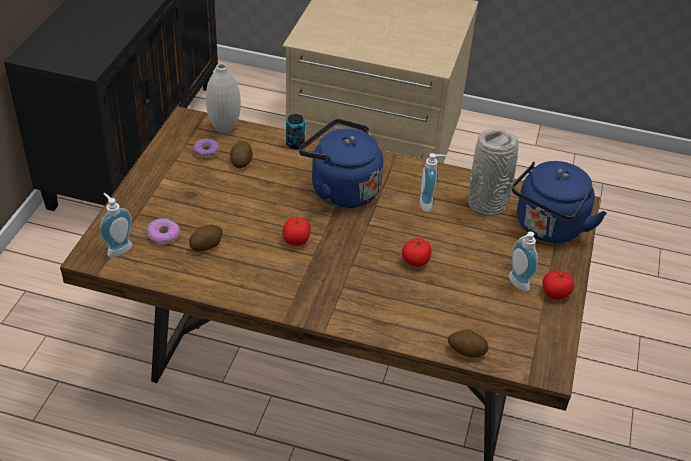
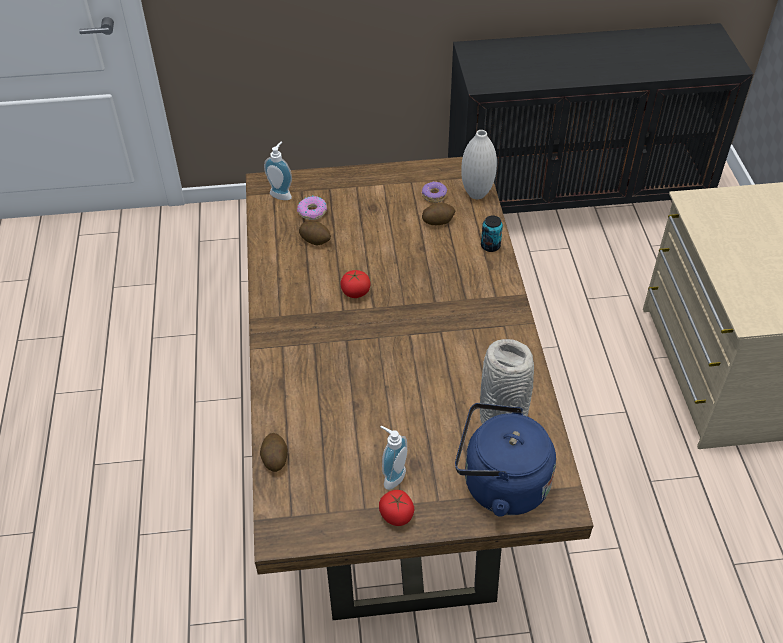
camera: 70 degrees right, 5 degrees up
blue kettle [299,119,383,208] -> none
tomato [402,238,432,267] -> none
soap dispenser [419,153,446,212] -> none

